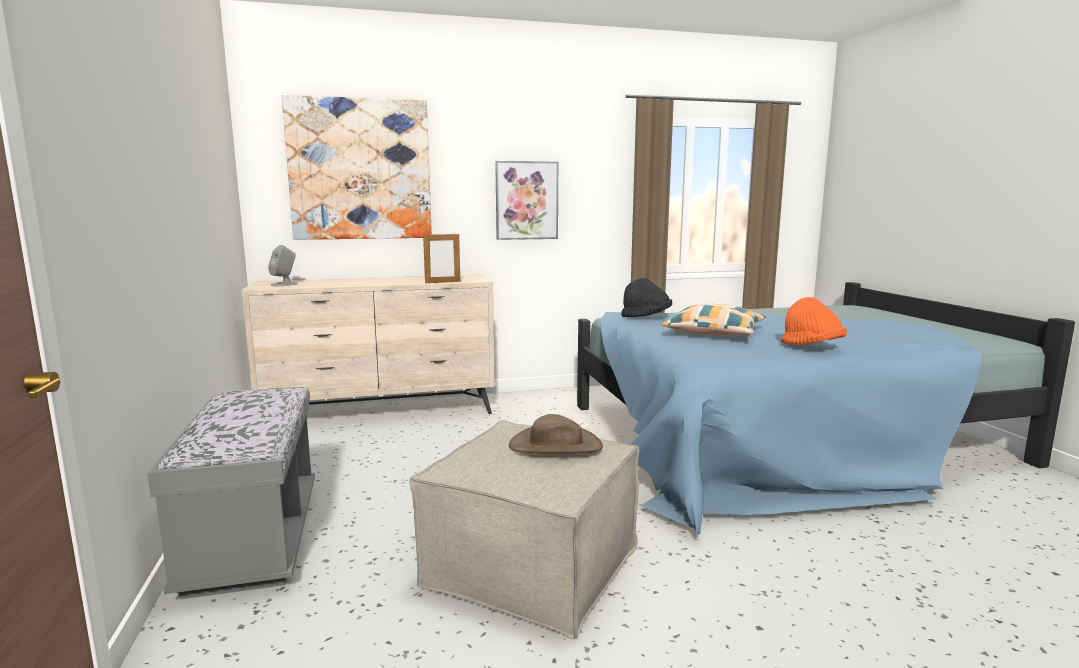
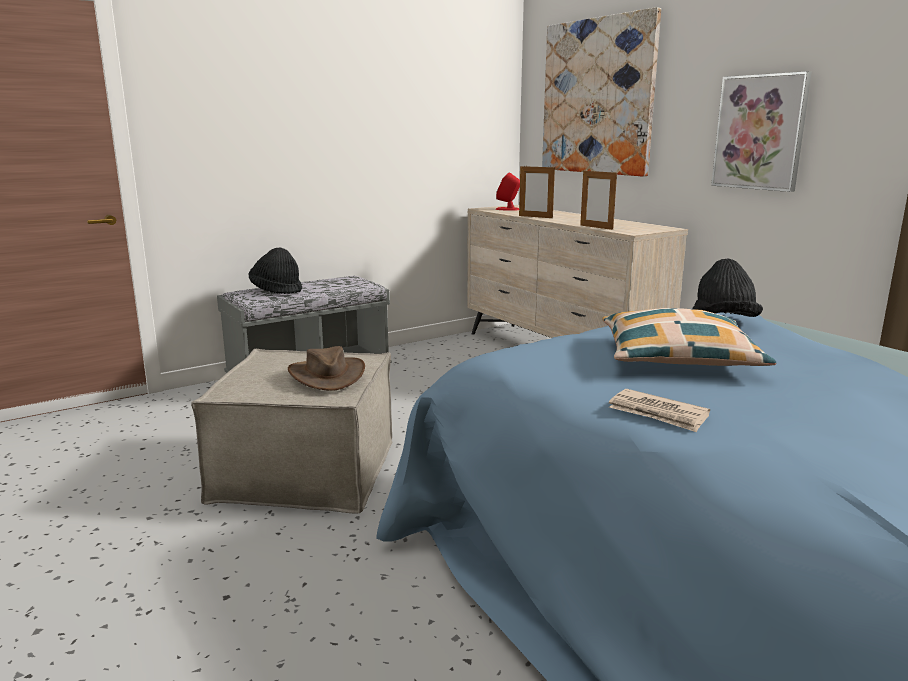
camera: 70 degrees right, 5 degrees up
grey speaker [268,245,298,286] -> red speaker [496,172,520,211]
orange hat [781,297,847,345] -> newspaper [609,389,710,432]
none -> black hat [249,248,302,294]
none -> picture frame [519,165,555,218]

